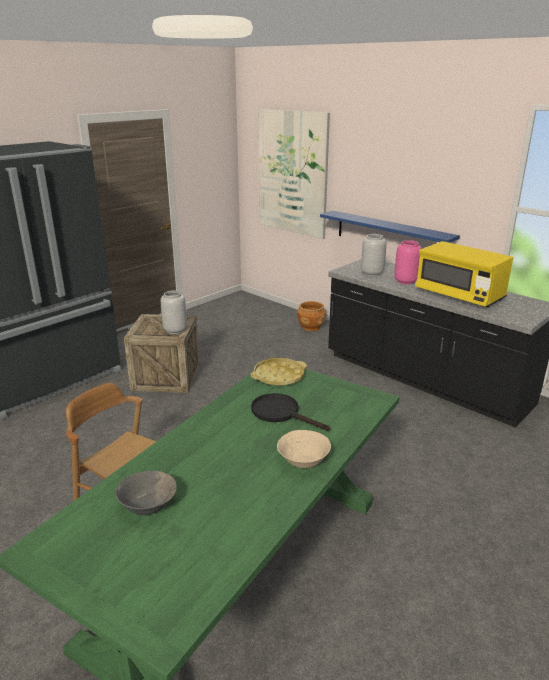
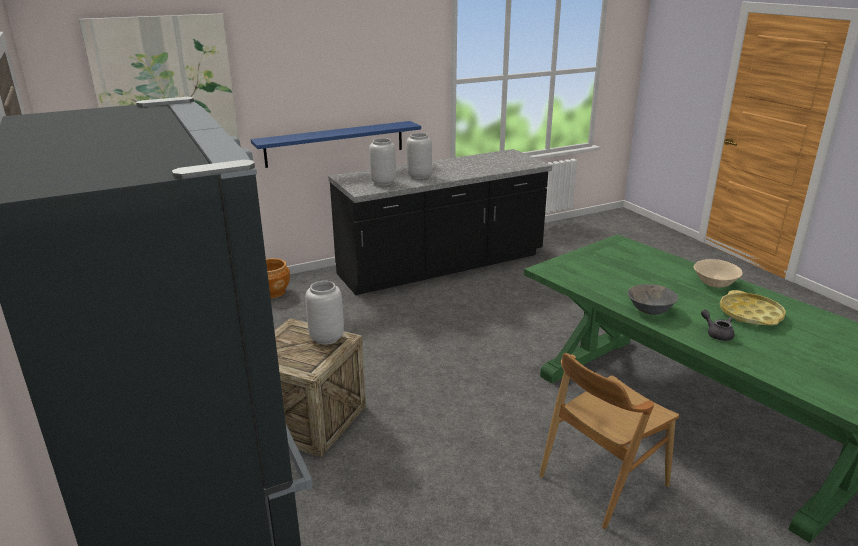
camera: 70 degrees left, 0 degrees up
grey bowl [115,471,177,515] -> grey bowl moved to [628,284,678,315]
yellow tray [251,358,307,386] -> yellow tray moved to [720,290,786,325]
black frying pan [251,393,331,431] -> none
pink vase [394,240,422,285] -> grey vase [406,133,432,179]
yellow microwave [415,241,513,307] -> none
none -> grey teapot [701,310,735,341]

